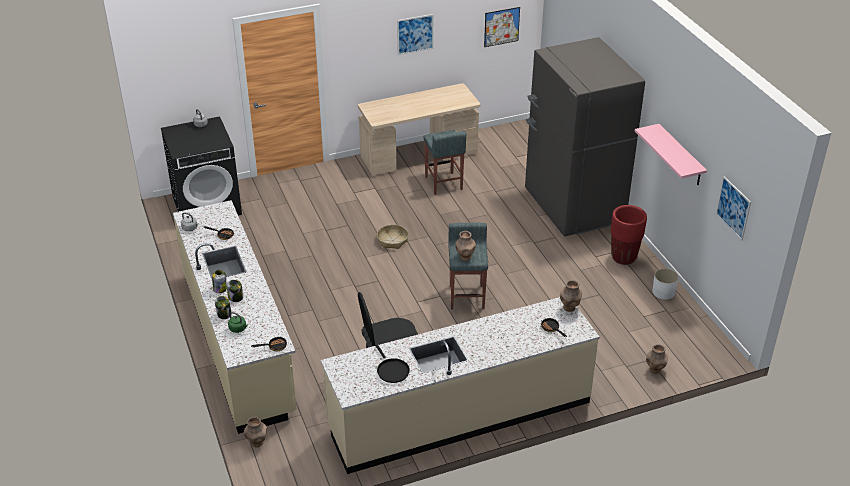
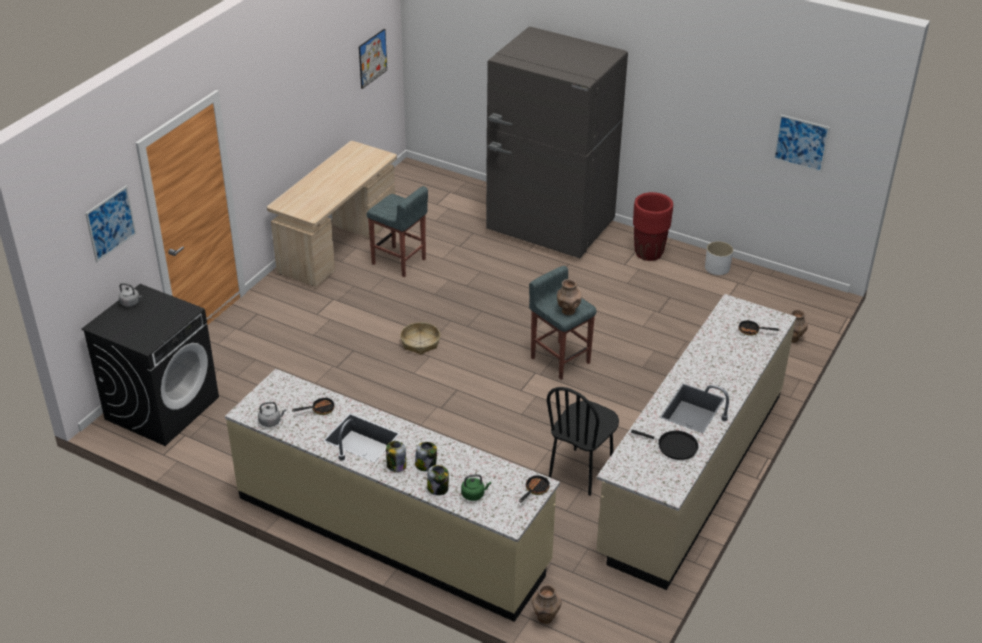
camera: 40 degrees left, 0 degrees up
picture [397,14,434,55] -> picture moved to [85,186,136,262]
brown vase [560,280,582,312] -> none
pink shelf [635,124,707,185] -> none

